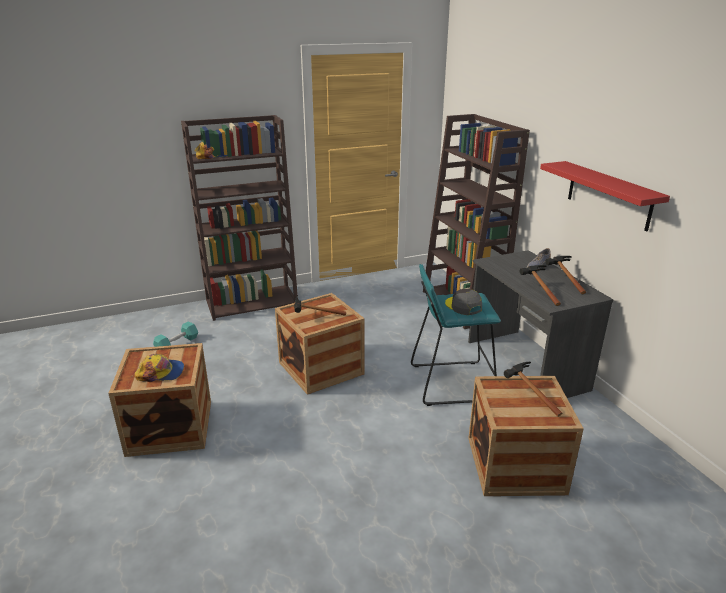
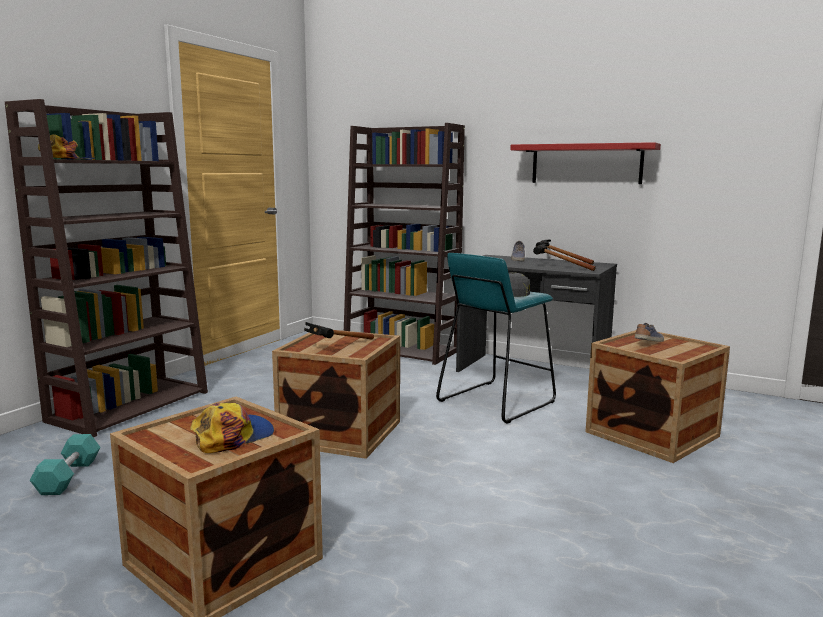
camera: 40 degrees left, 15 degrees down
hammer [504,362,562,417] -> shoe [635,323,664,342]

